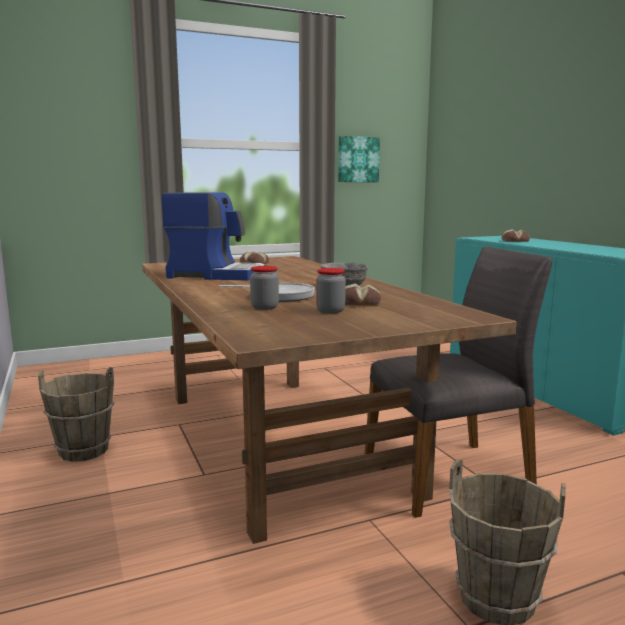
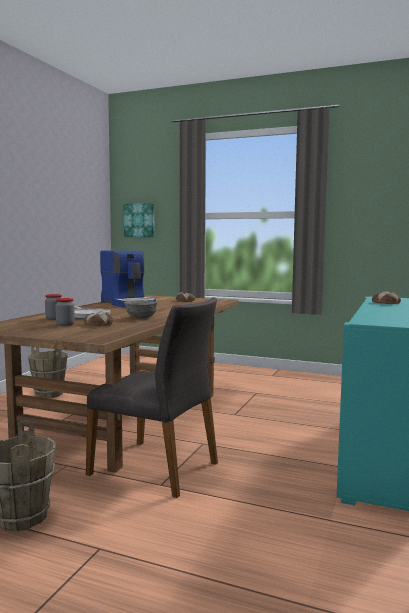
camera: 45 degrees right, 5 degrees down
picture [338,136,380,182] -> picture moved to [124,203,154,237]

